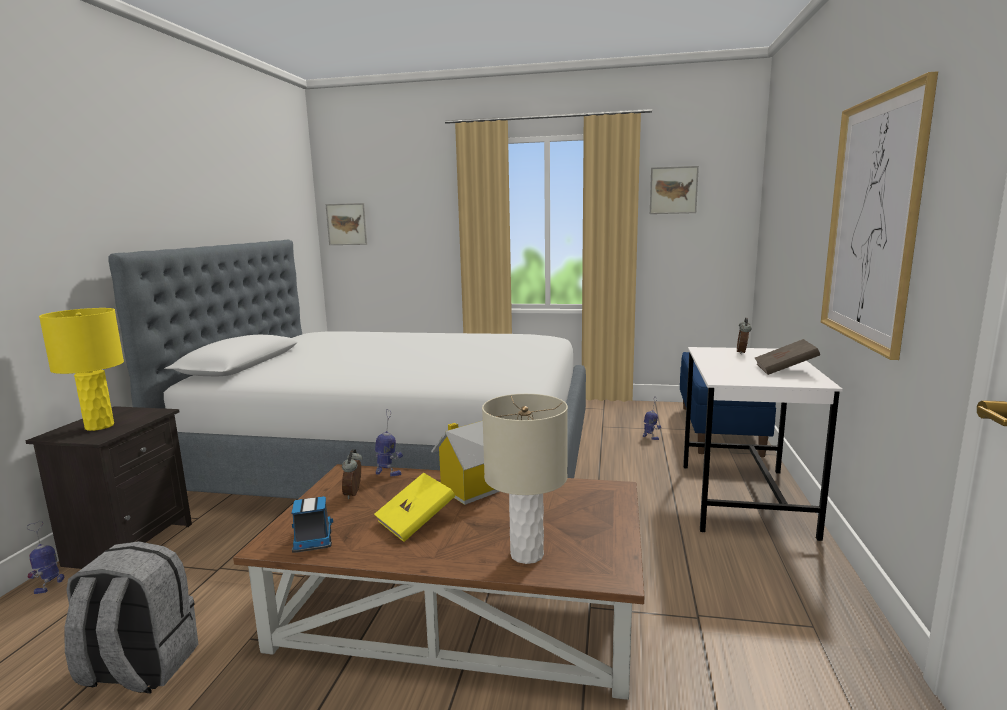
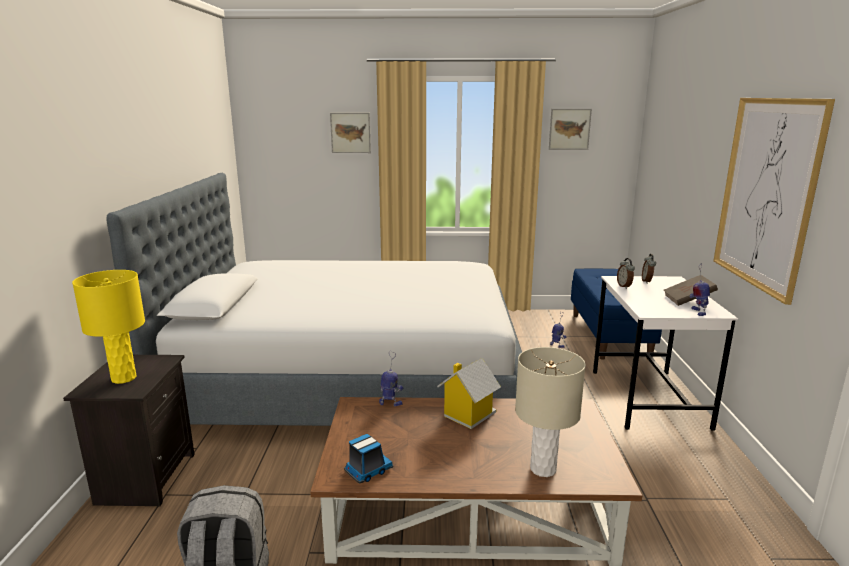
camera: 10 degrees left, 5 degrees up
toy robot [27,521,64,594] -> toy robot moved to [689,263,710,316]
toy truck [292,496,333,553] -> toy truck turned 75 degrees clockwise [344,434,393,483]
picture [326,203,367,245] -> picture moved to [330,113,371,153]
alarm clock [342,449,362,499] -> alarm clock moved to [617,258,635,289]
yellow book [374,473,455,542] -> none

